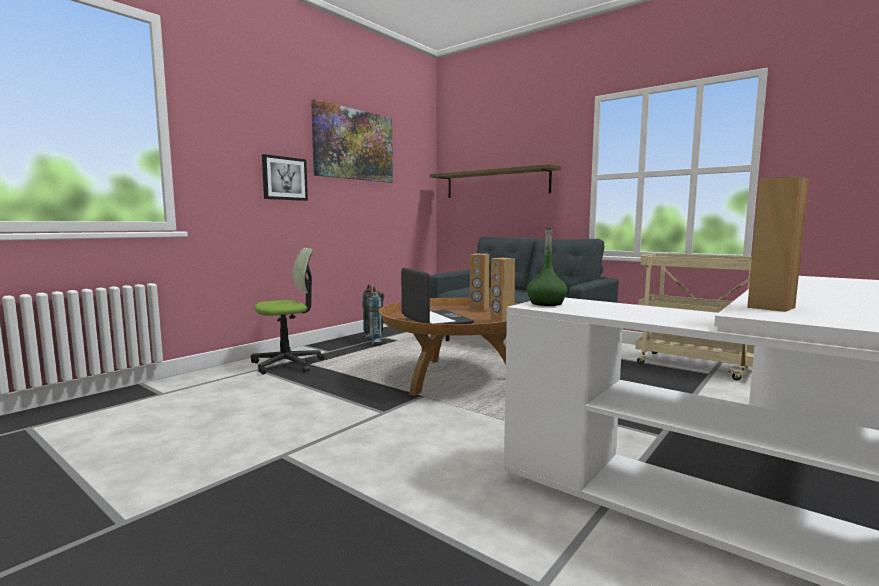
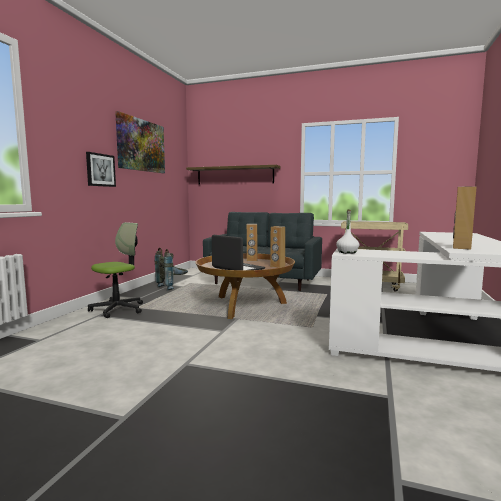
camera: 20 degrees left, 0 degrees up
green bottle [527,227,567,306] -> white bottle [336,209,359,254]

